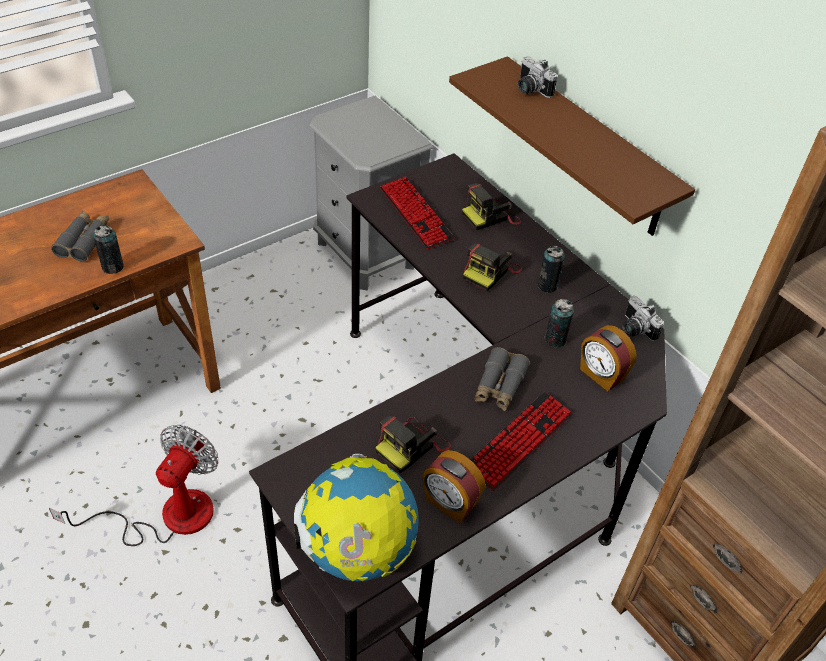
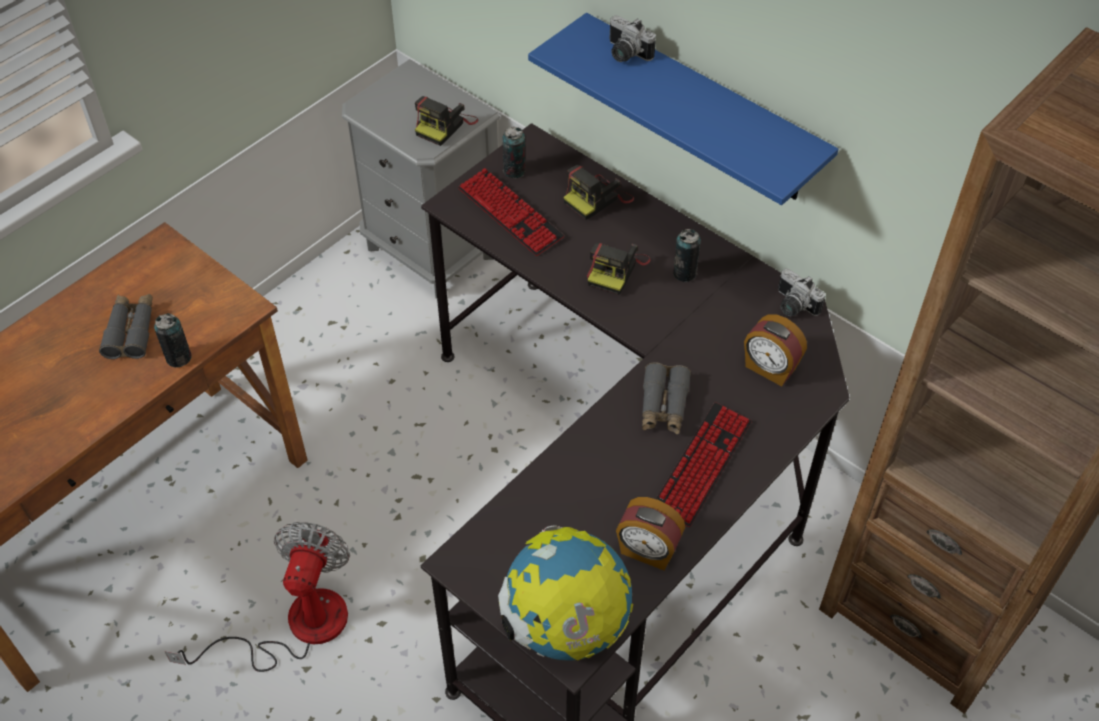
camera: 10 degrees left, 5 degrees up
camera [375,415,451,473] -> camera moved to [415,96,478,146]
brown shelf [449,57,695,236] -> blue shelf [528,13,838,205]
can [544,299,574,348] -> can moved to [502,127,525,178]

